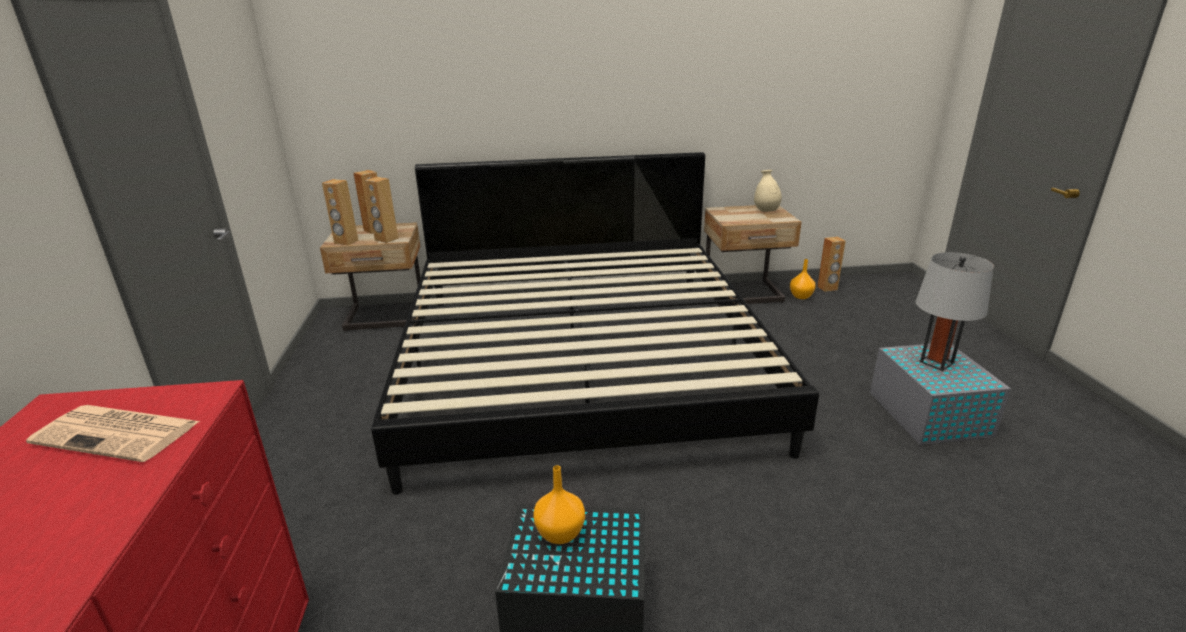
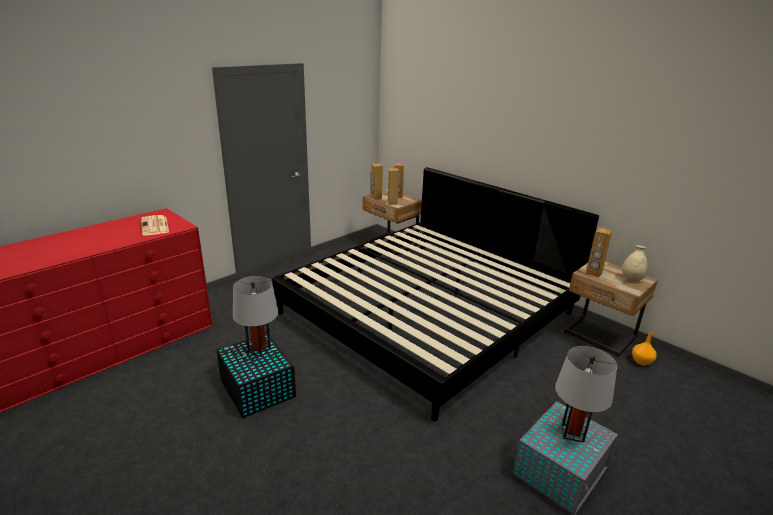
camera: 50 degrees right, 0 degrees up
orange vase [533,466,585,544] -> grey table lamp [233,276,278,357]
brown speaker [817,237,846,292] -> brown speaker moved to [586,227,612,278]

